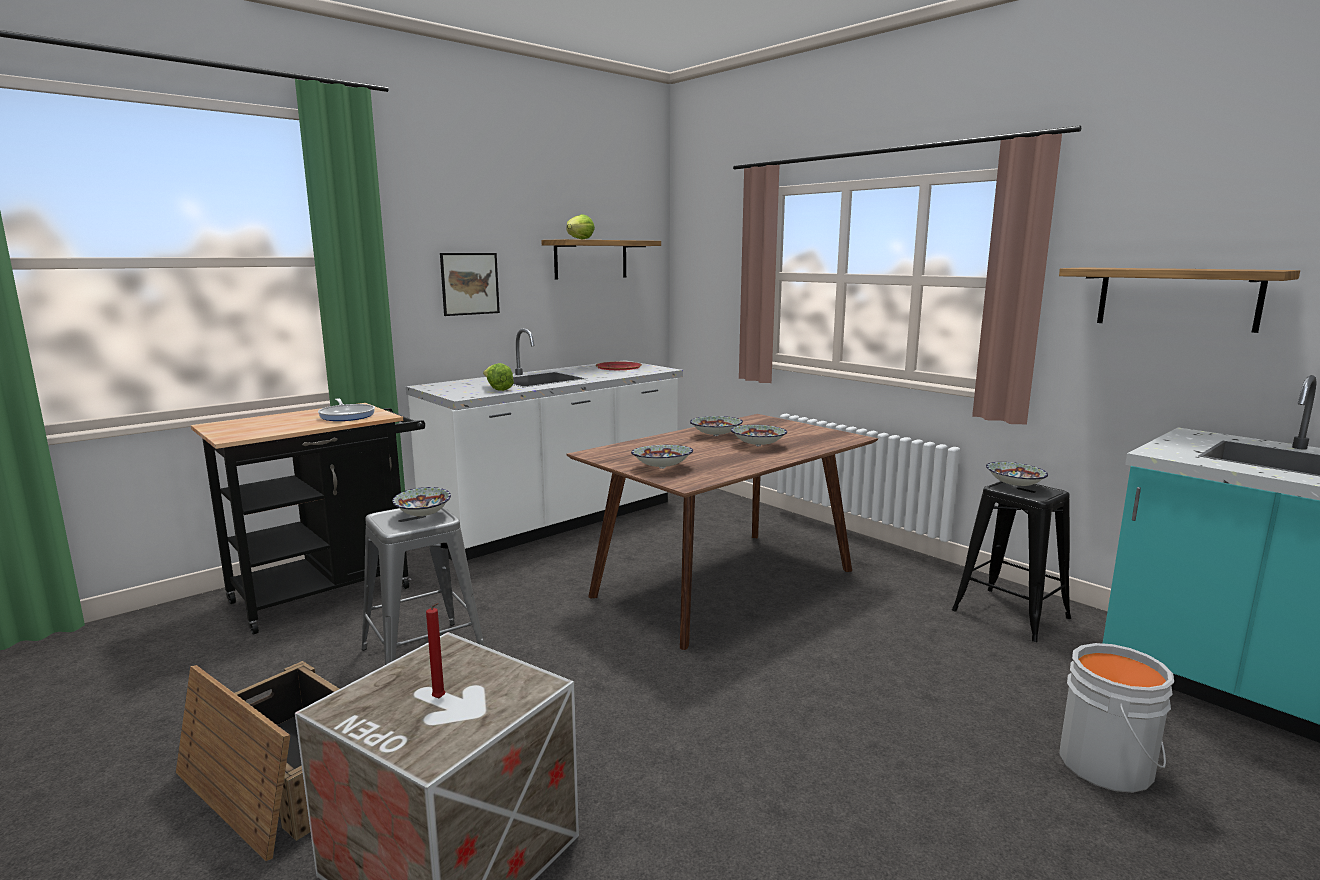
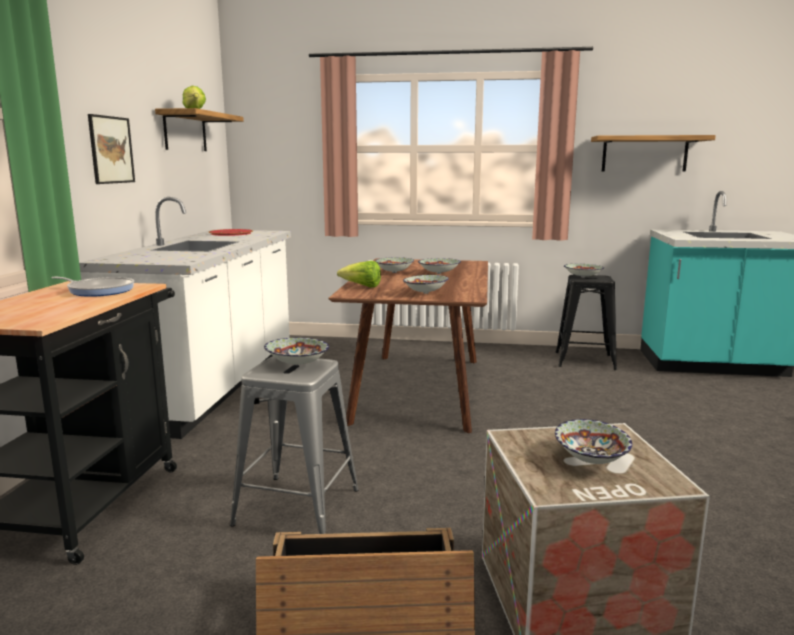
camera: 40 degrees left, 0 degrees up
red candle [426,603,445,699] -> bowl [555,419,632,464]
lettuce [483,363,514,391] -> lettuce moved to [337,260,381,288]
grey bucket [1059,643,1174,793] -> none

